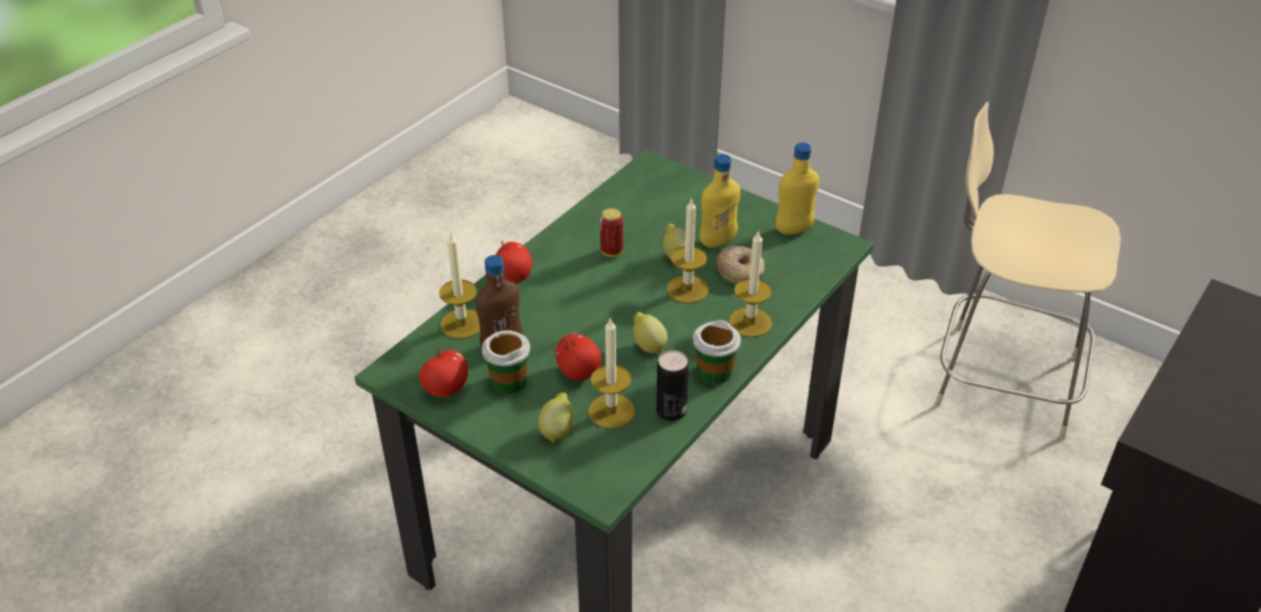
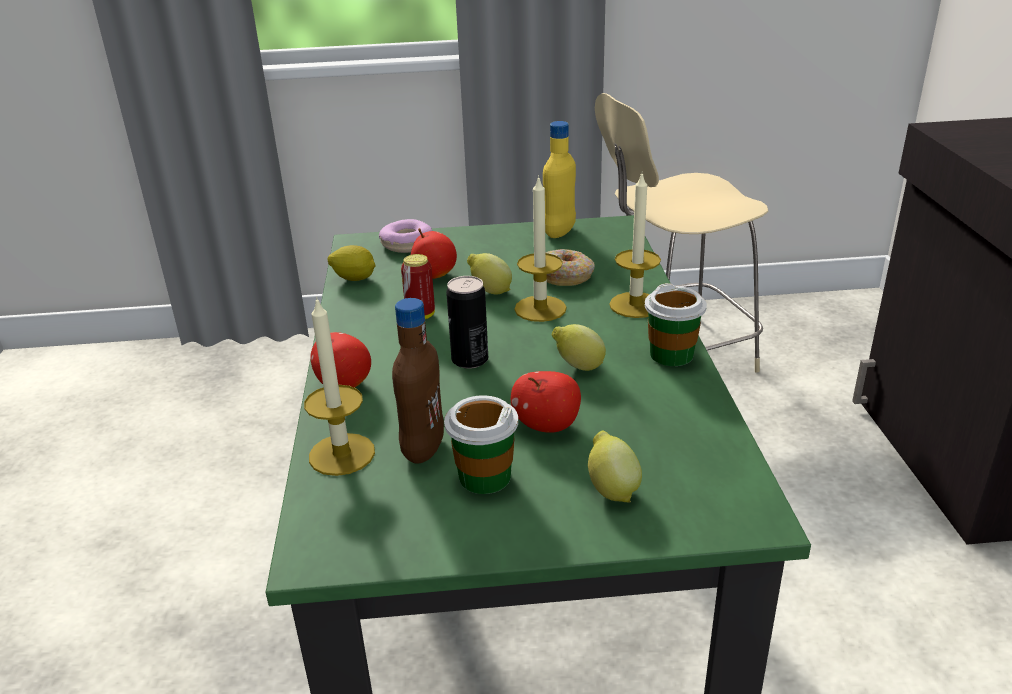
camera: 40 degrees left, 10 degrees down
apple [419,347,468,397] -> apple moved to [411,228,457,279]
candle [588,317,635,429] -> none
can [656,350,689,421] -> can moved to [446,276,488,369]
yellow bottle [699,154,740,248] -> none
none -> lemon [328,245,376,281]
none -> donut [379,219,432,253]

